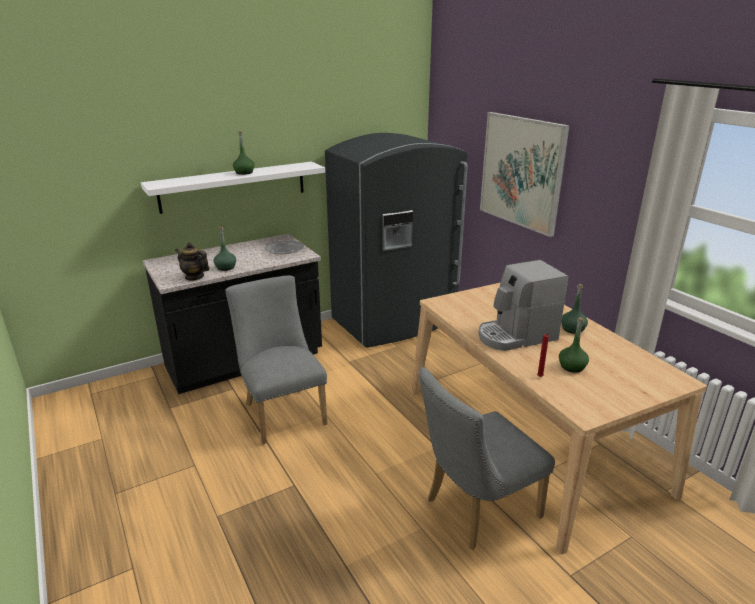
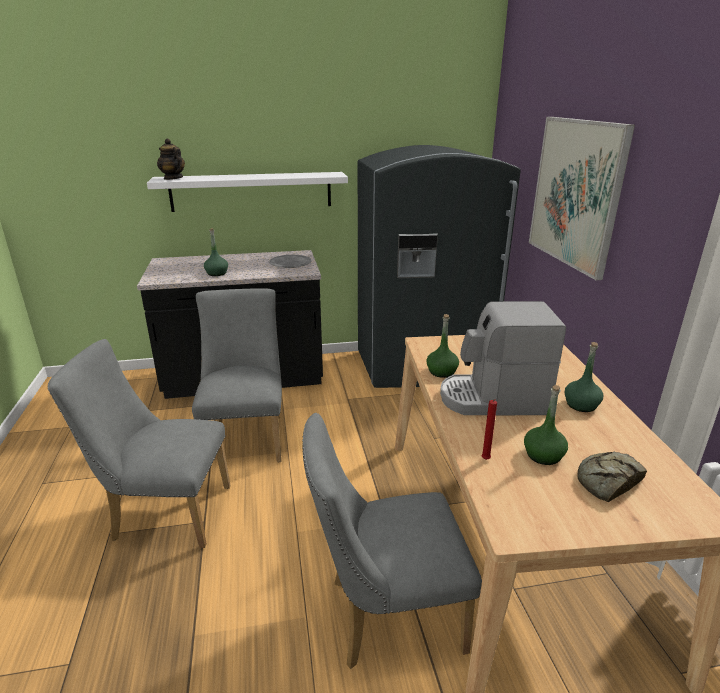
camera: 20 degrees right, 0 degrees up
teapot [175,242,209,281] -> teapot moved to [157,138,185,180]
green bottle [233,131,254,175] -> green bottle moved to [426,314,459,378]
none -> grey chair [48,339,231,548]
none -> bread [578,452,647,502]

